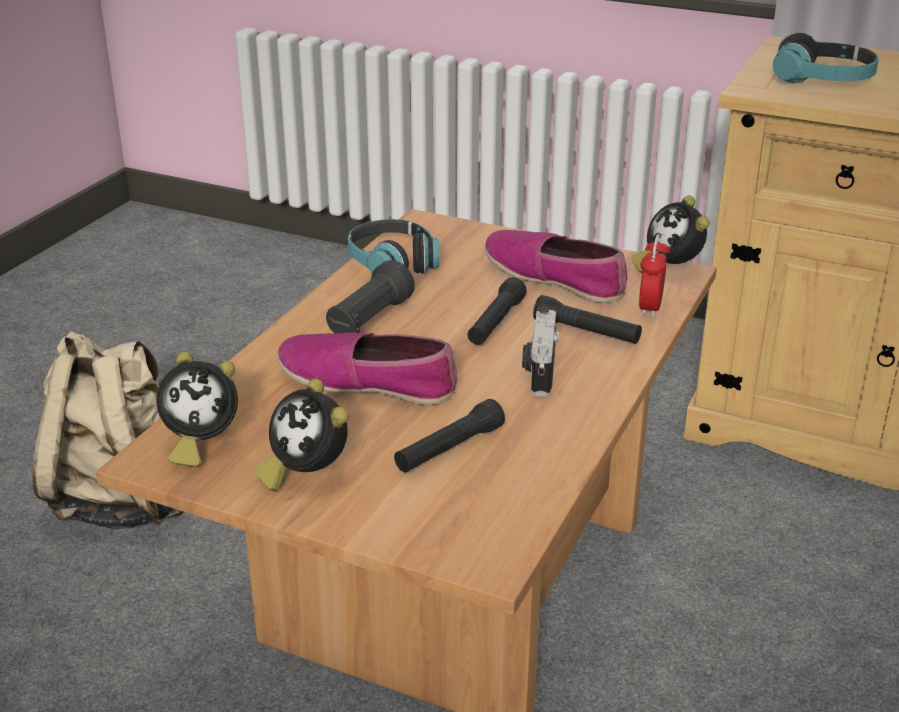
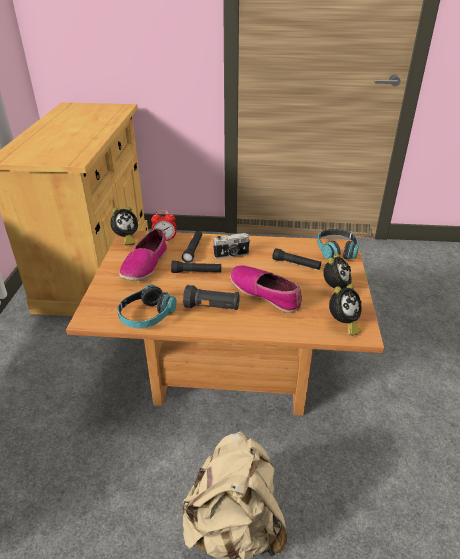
camera: 110 degrees left, 5 degrees up
alarm clock [156,351,238,467] -> alarm clock turned 75 degrees clockwise [329,284,362,336]
shoe [277,332,458,405] -> shoe turned 135 degrees clockwise [230,265,302,313]
headphones [773,33,879,83] -> headphones moved to [317,229,359,260]

